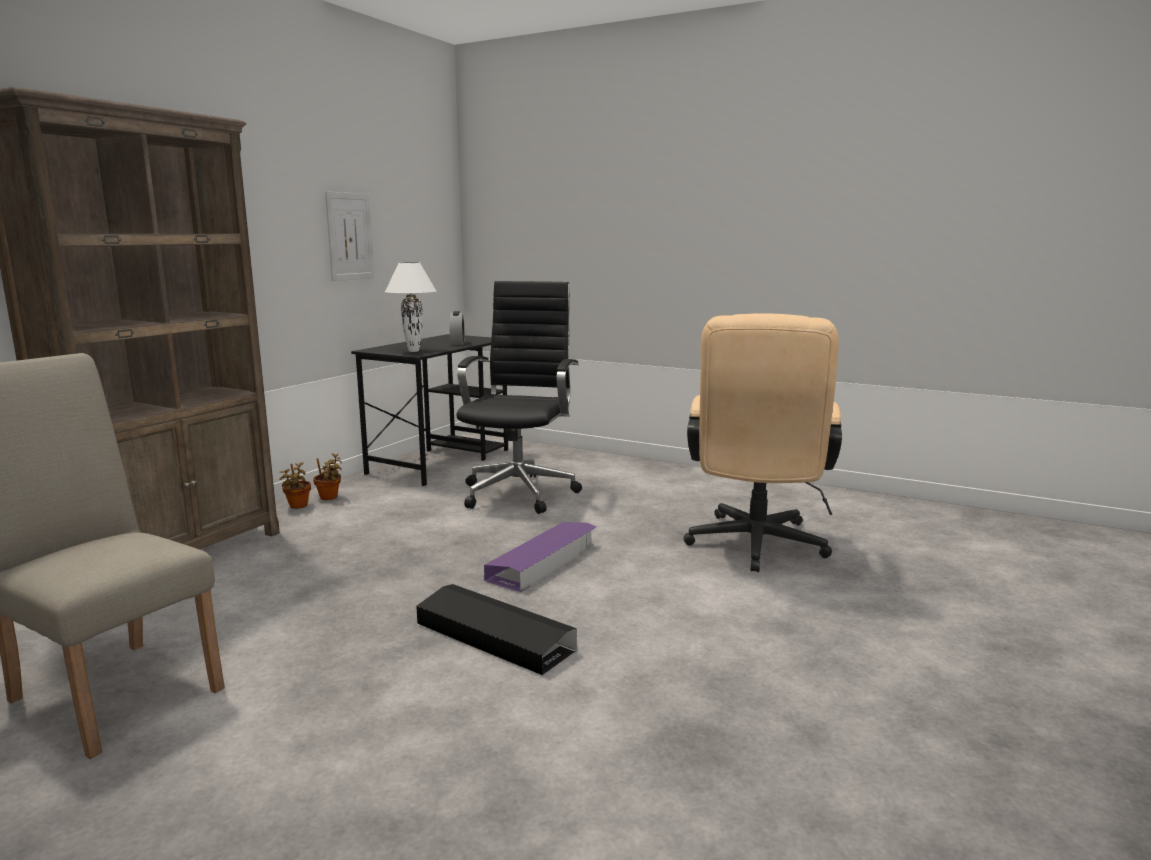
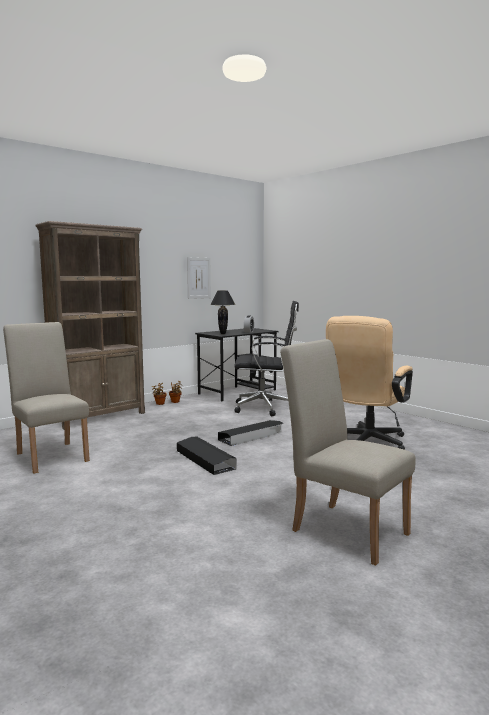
camera: 20 degrees right, 5 degrees down
white table lamp [385,262,436,352] -> black table lamp [210,290,235,334]
black office chair [457,281,582,514] -> black office chair turned 60 degrees clockwise [234,301,299,417]
purple storage box [484,522,596,592] -> black storage box [218,420,284,446]
none -> beige chair [280,339,416,566]

